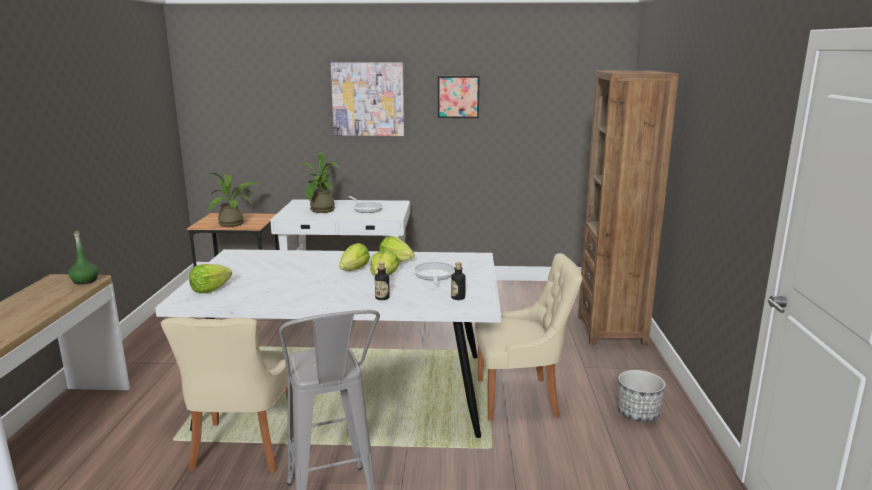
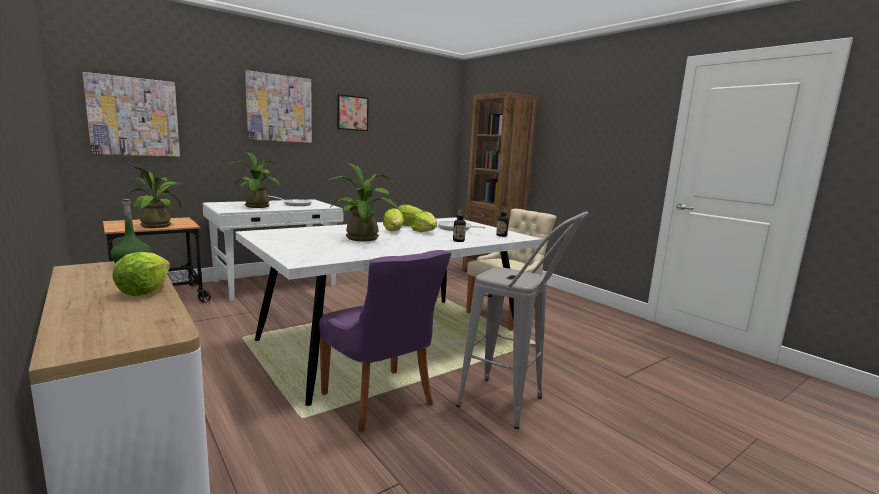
camera: 40 degrees left, 5 degrees down
beige chair [161,317,291,473] -> purple chair [319,250,451,432]
lettuce [189,264,232,294] -> lettuce moved to [112,252,170,296]
planter [618,370,666,422] -> none
none -> picture [82,72,180,157]
none -> potted plant [328,163,399,241]

